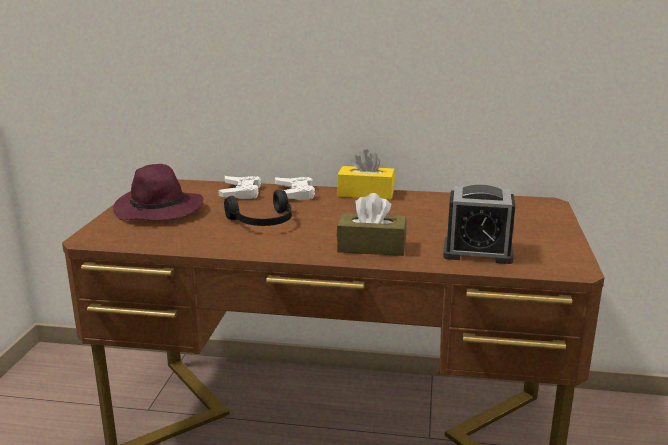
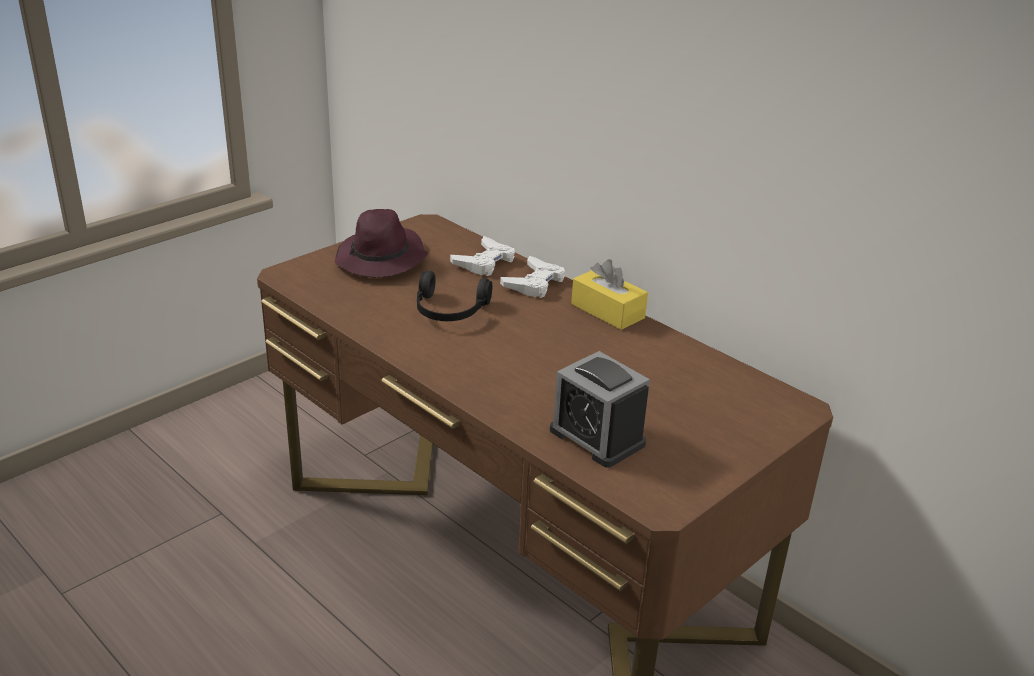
camera: 35 degrees right, 10 degrees up
brown tissue box [337,193,407,256] -> none

